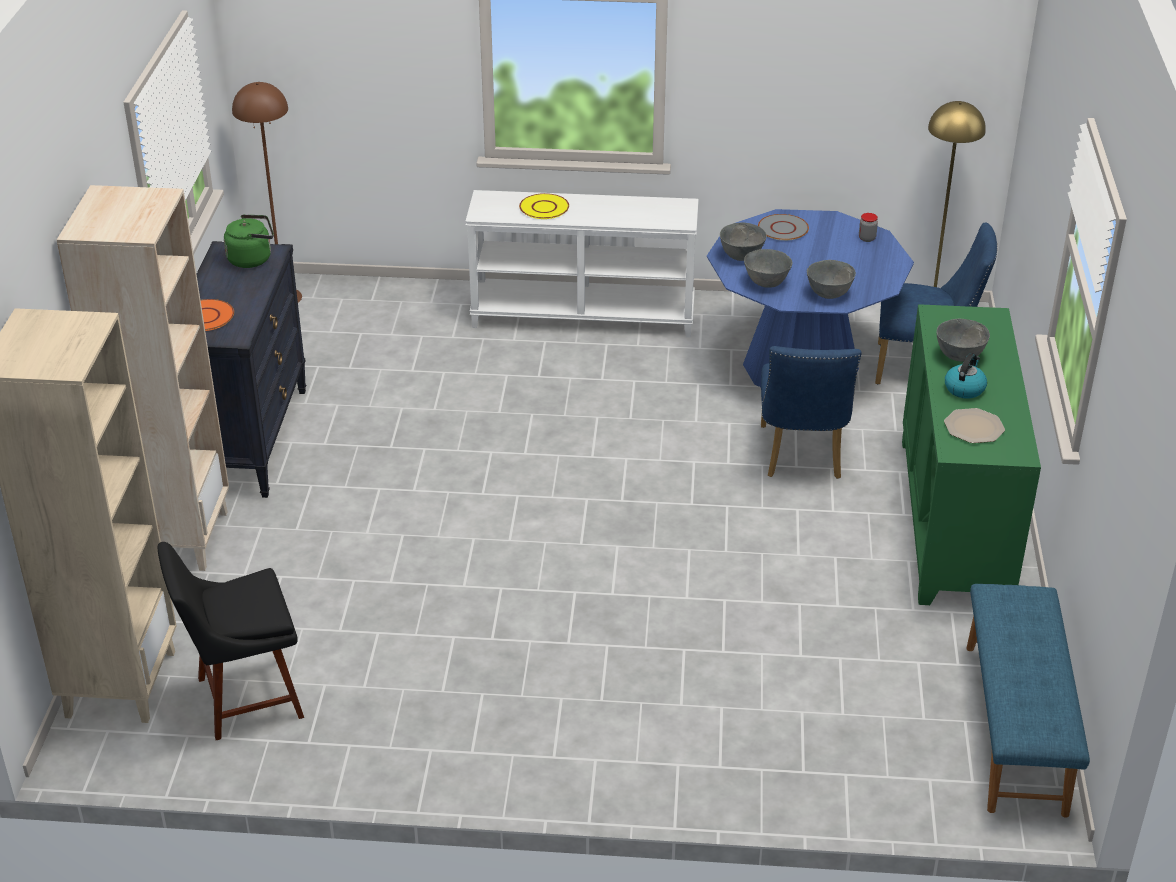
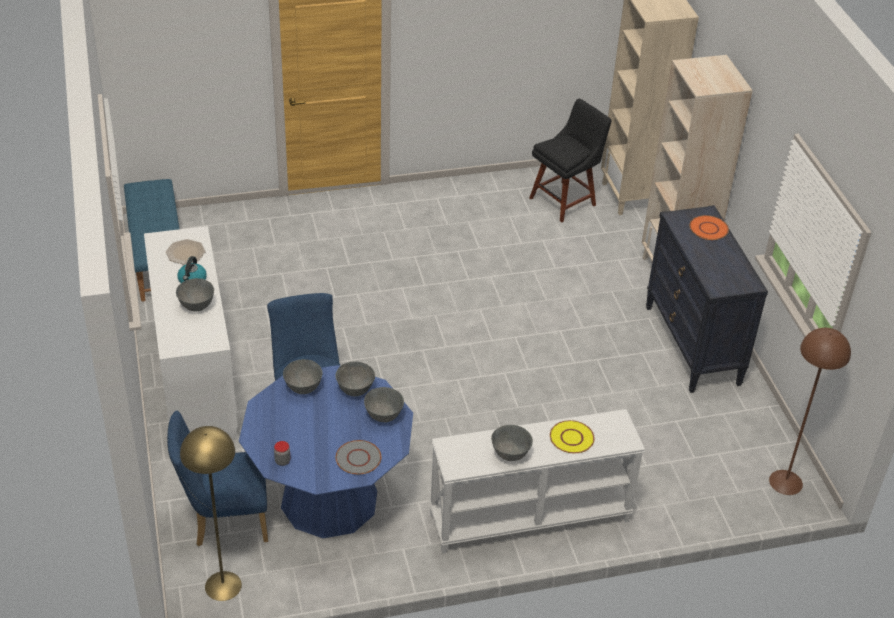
camera: 160 degrees right, 5 degrees up
green kettle [224,214,274,268] -> none
green cabinet [902,304,1041,605] -> white cabinet [144,226,238,440]
none -> grey bowl [491,425,533,461]

